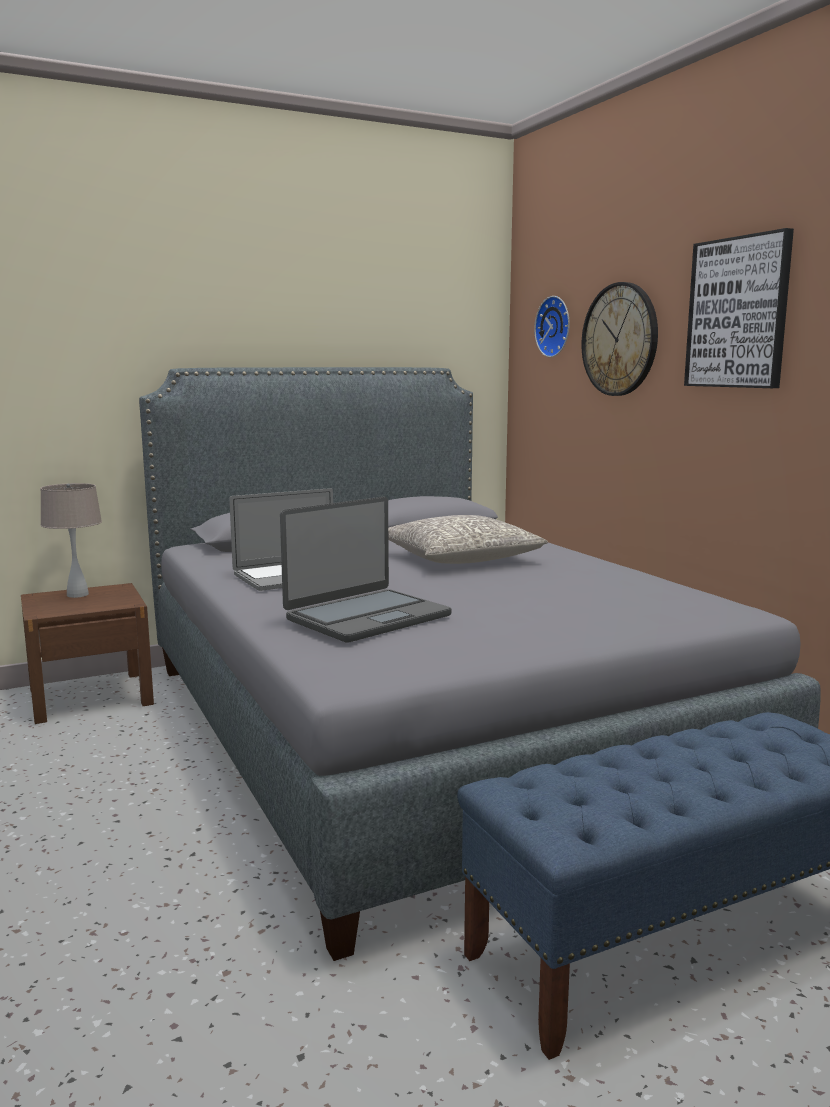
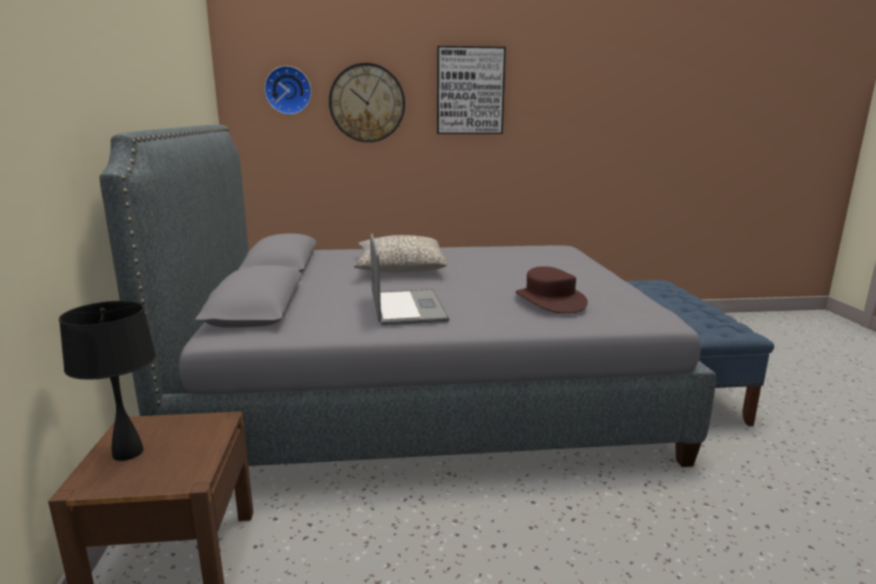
camera: 70 degrees left, 5 degrees up
beige table lamp [40,483,102,598] -> black table lamp [59,301,156,461]
laptop [280,497,451,643] -> brown hat [516,266,588,314]

